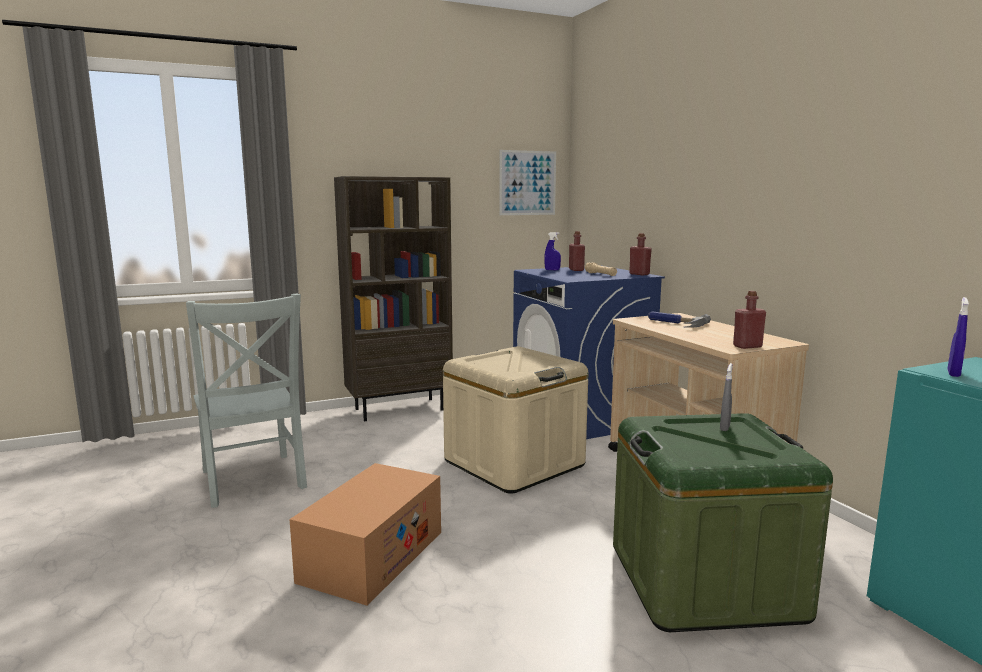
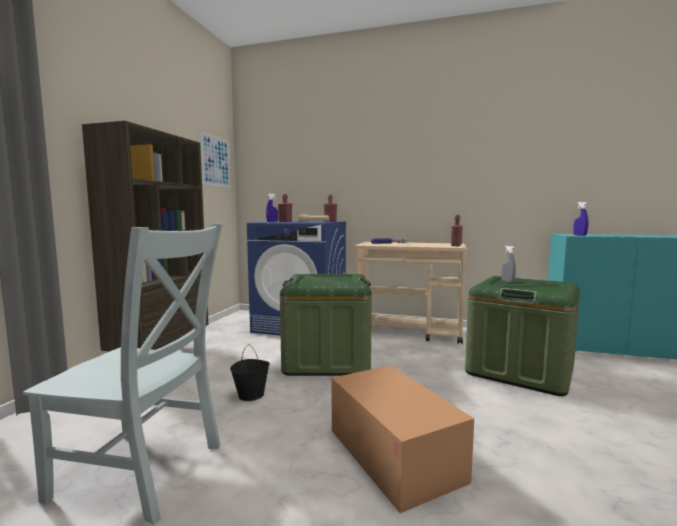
camera: 50 degrees left, 5 degrees down
beige storage box [443,346,589,494] -> green storage box [280,274,372,376]
none -> black bucket [230,344,270,401]

